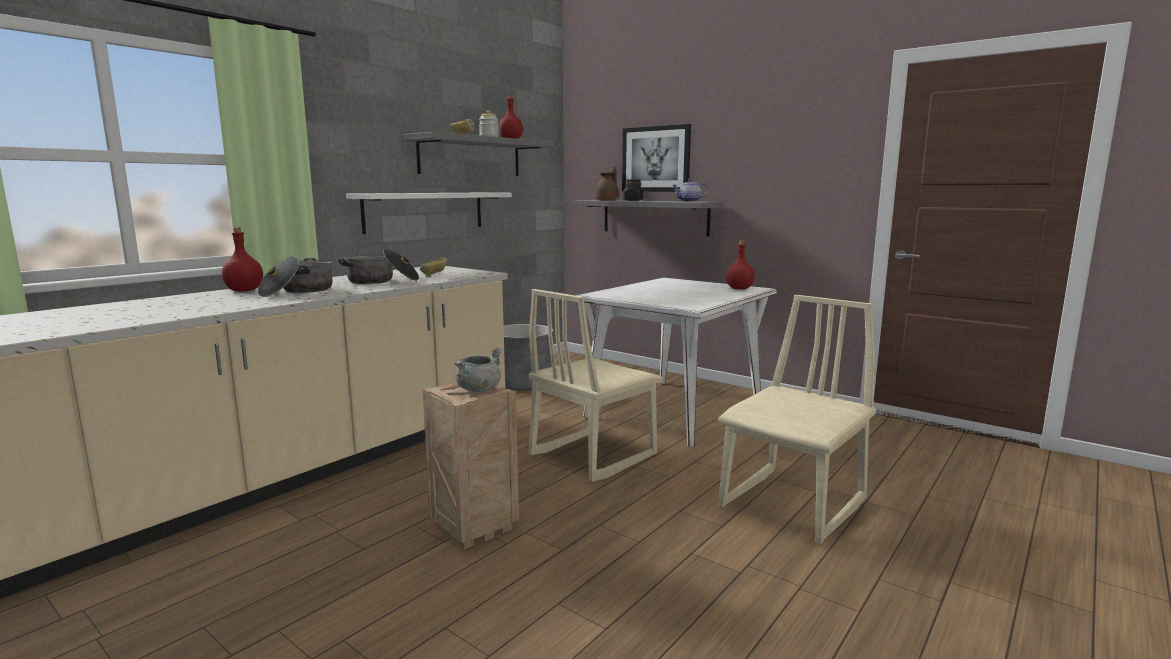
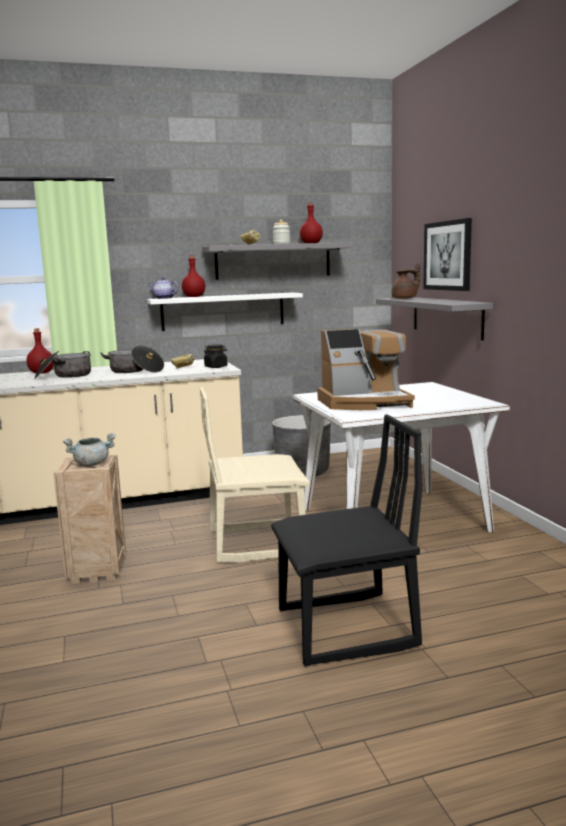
camera: 35 degrees right, 0 degrees up
black jar [623,179,643,201] -> black jar moved to [204,344,228,368]
teapot [672,179,708,202] -> teapot moved to [149,277,179,299]
beige chair [718,295,876,544] -> black chair [271,414,423,666]
red bottle [726,240,755,290] -> red bottle moved to [182,255,205,297]
none -> coffee machine [317,329,415,410]

